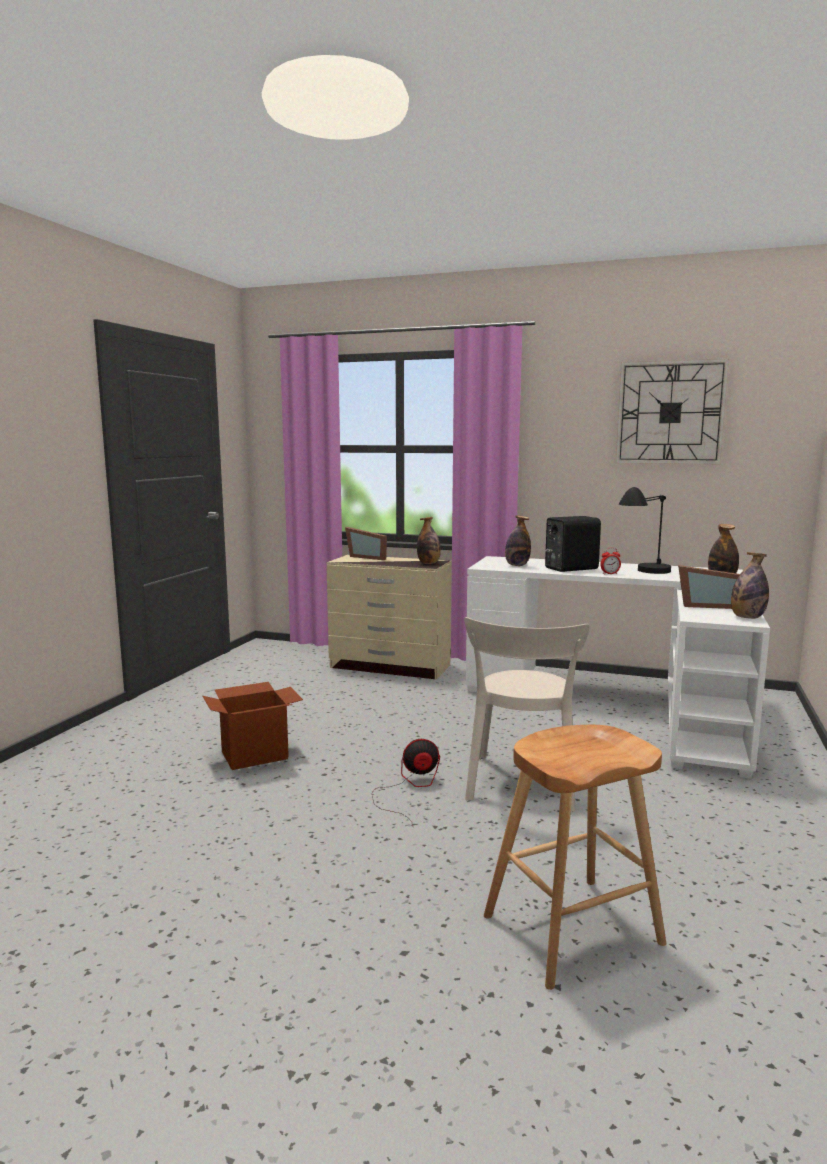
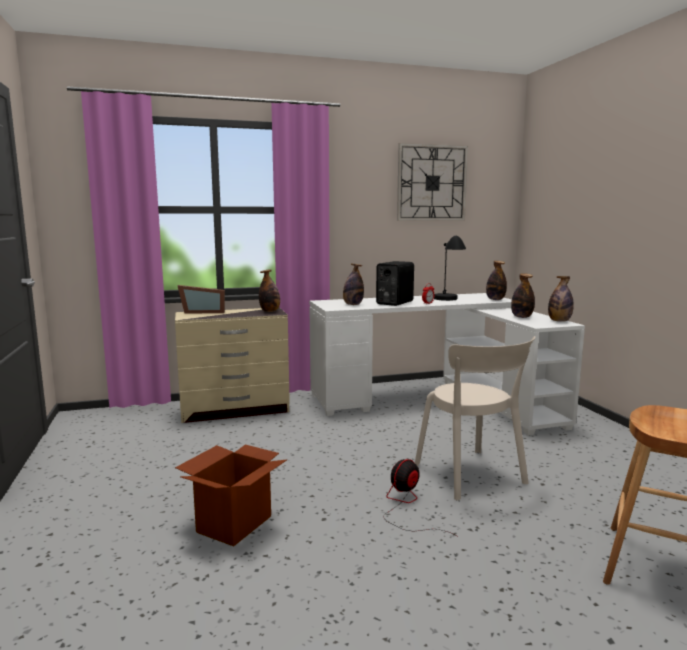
camera: 35 degrees left, 0 degrees up
picture frame [678,565,740,609] -> bottle [511,273,535,318]

